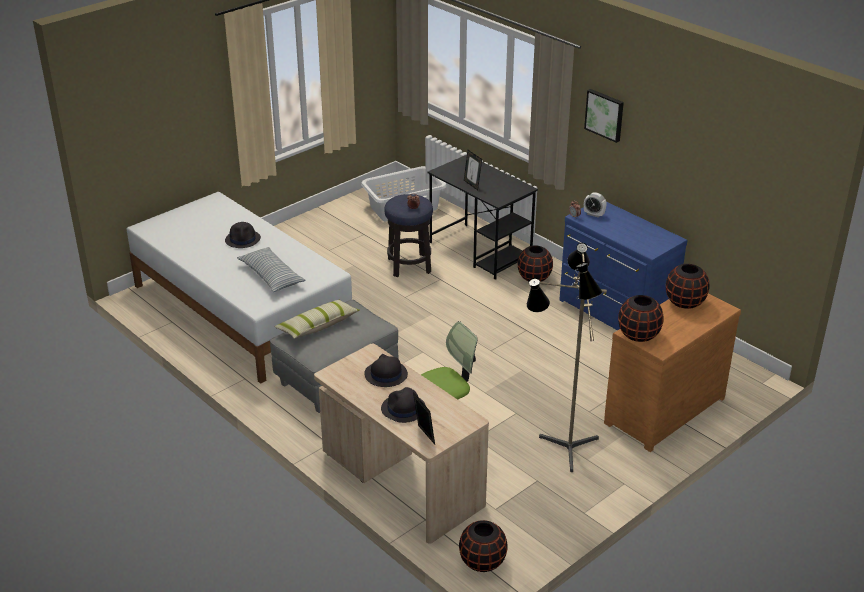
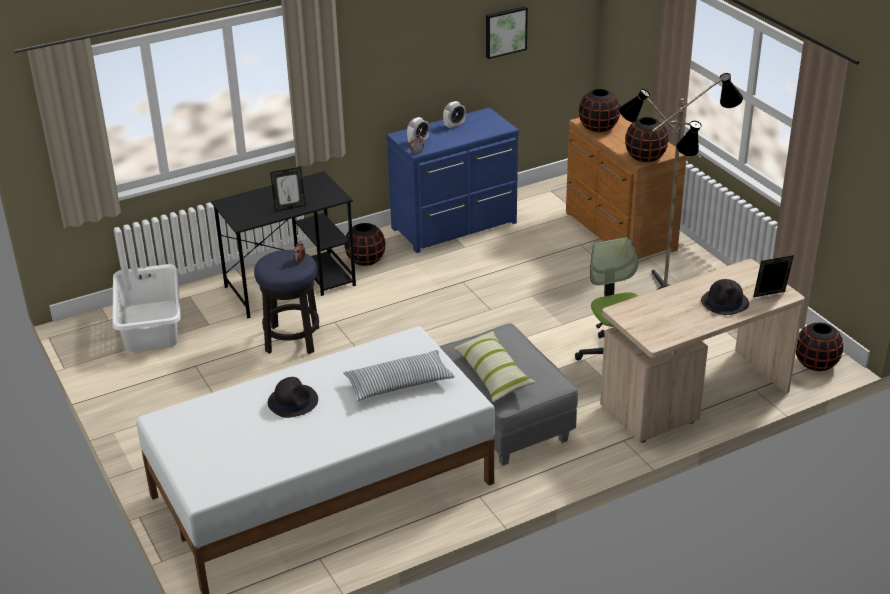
camera: 75 degrees left, 0 degrees up
black hat [364,354,408,387] -> none
picture [584,89,624,143] -> picture moved to [486,6,528,59]
none -> alarm clock [443,101,466,129]

